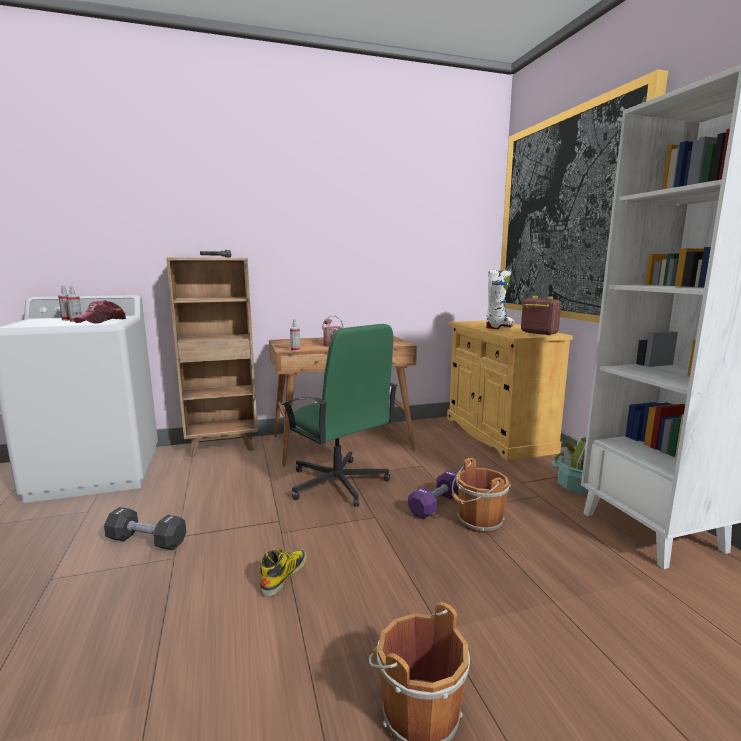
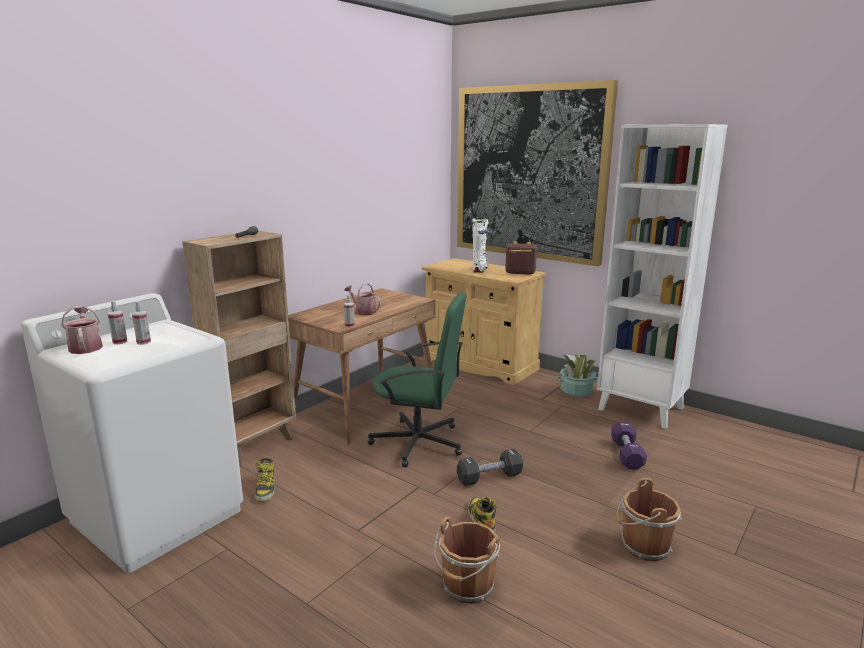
camera: 35 degrees left, 5 degrees up
cap [74,300,127,324] -> none
black dumbbell [104,507,186,550] -> black dumbbell moved to [457,449,523,486]
purple dumbbell [408,470,458,519] -> purple dumbbell moved to [611,422,647,470]
brown bucket [452,458,511,533] -> brown bucket moved to [434,516,500,603]
none -> watering can [61,306,103,354]
none -> boot [255,458,275,502]

